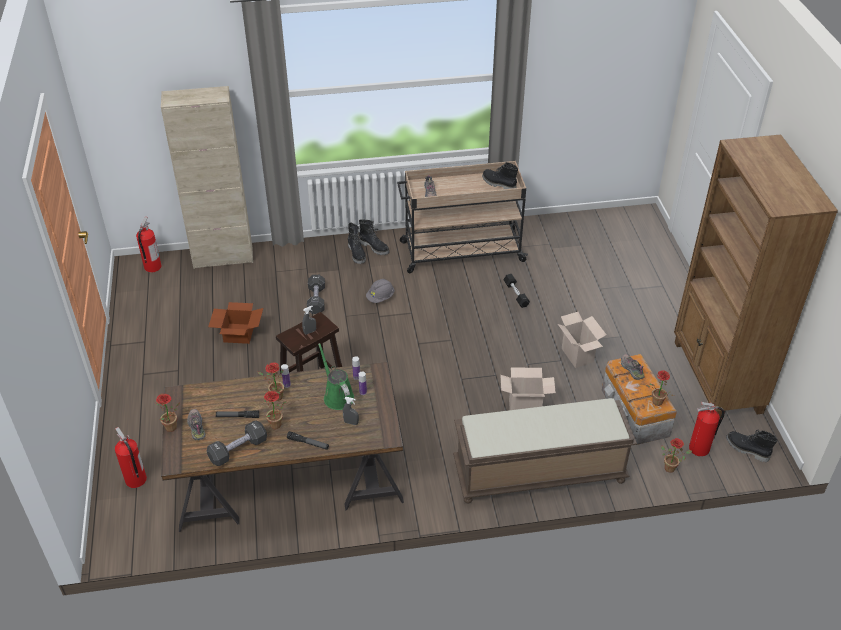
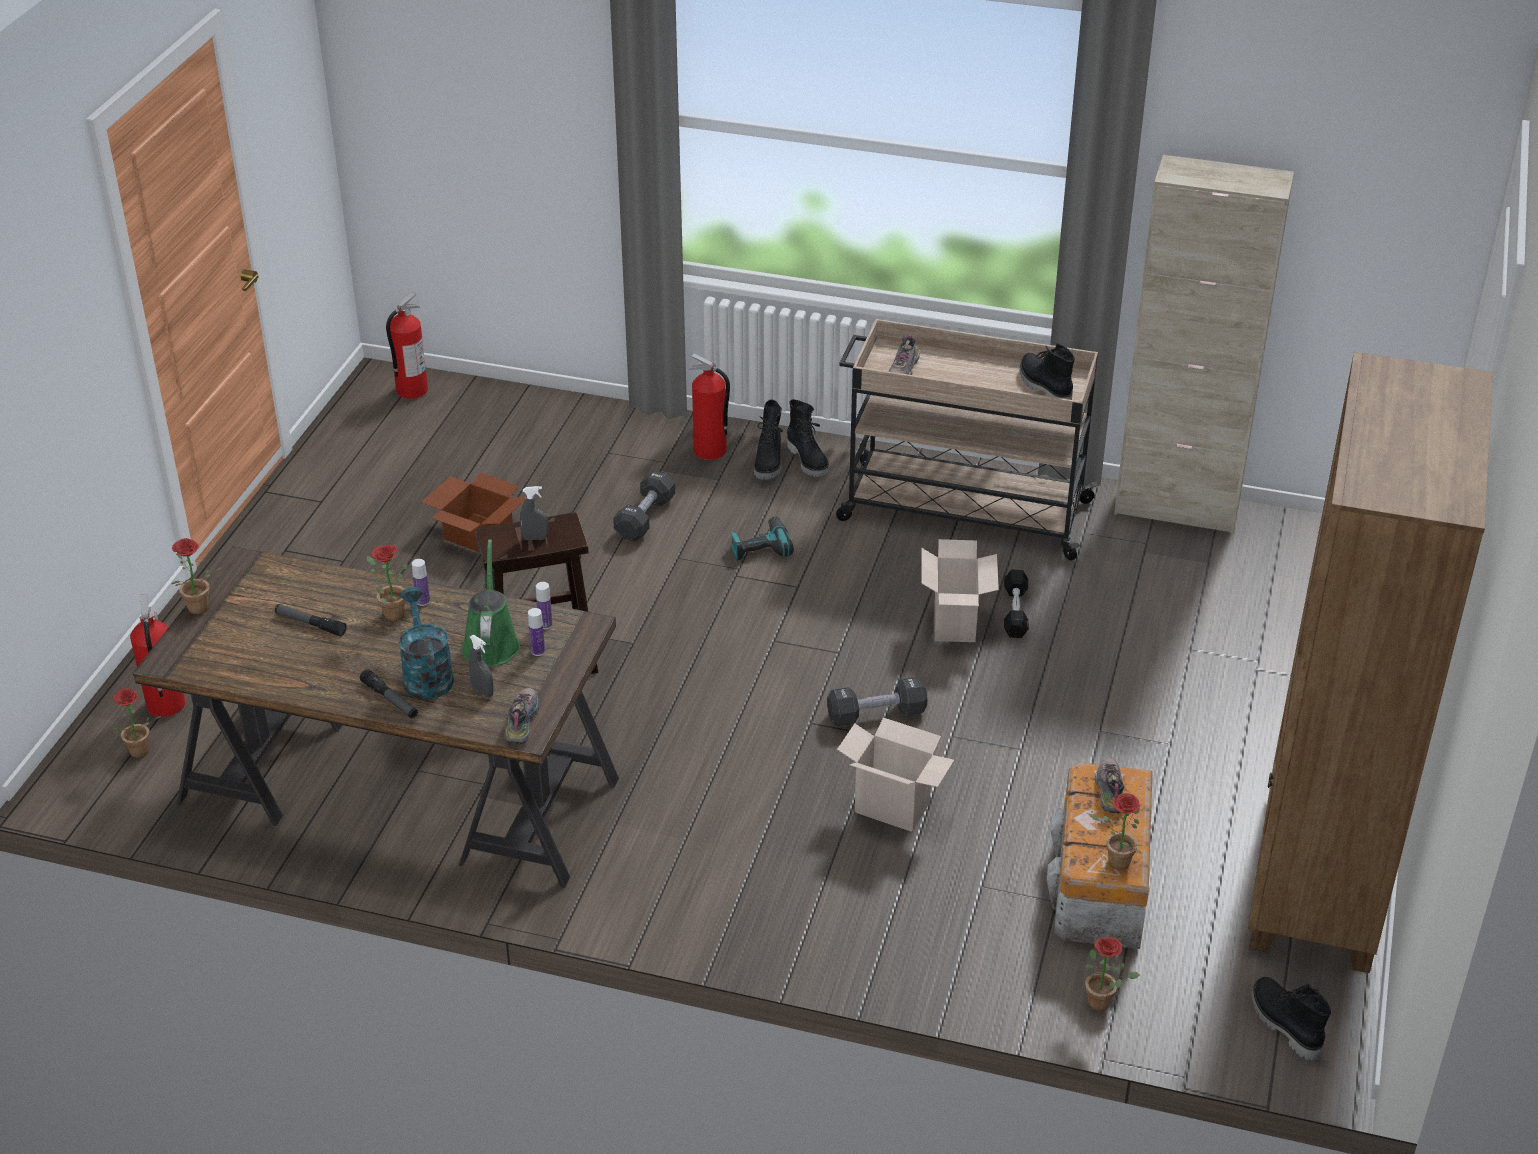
camera: 25 degrees right, 5 degrees down
beige cabinet [161,86,253,269] -> beige cabinet moved to [1114,155,1294,534]
shoe [187,409,206,440] -> shoe moved to [505,688,539,745]
black dumbbell [207,421,267,466] -> black dumbbell moved to [827,677,928,726]
potted plant [263,391,287,429] -> potted plant moved to [111,688,161,758]
grey hard hat [366,279,394,303] -> power drill [730,516,794,560]
brown bench [453,398,637,504] -> none
cardboard box [558,312,606,368] -> cardboard box moved to [921,539,999,642]
fire extinguisher [689,402,725,456] -> fire extinguisher moved to [689,353,730,460]
none -> turquoise watering can [399,587,454,700]

